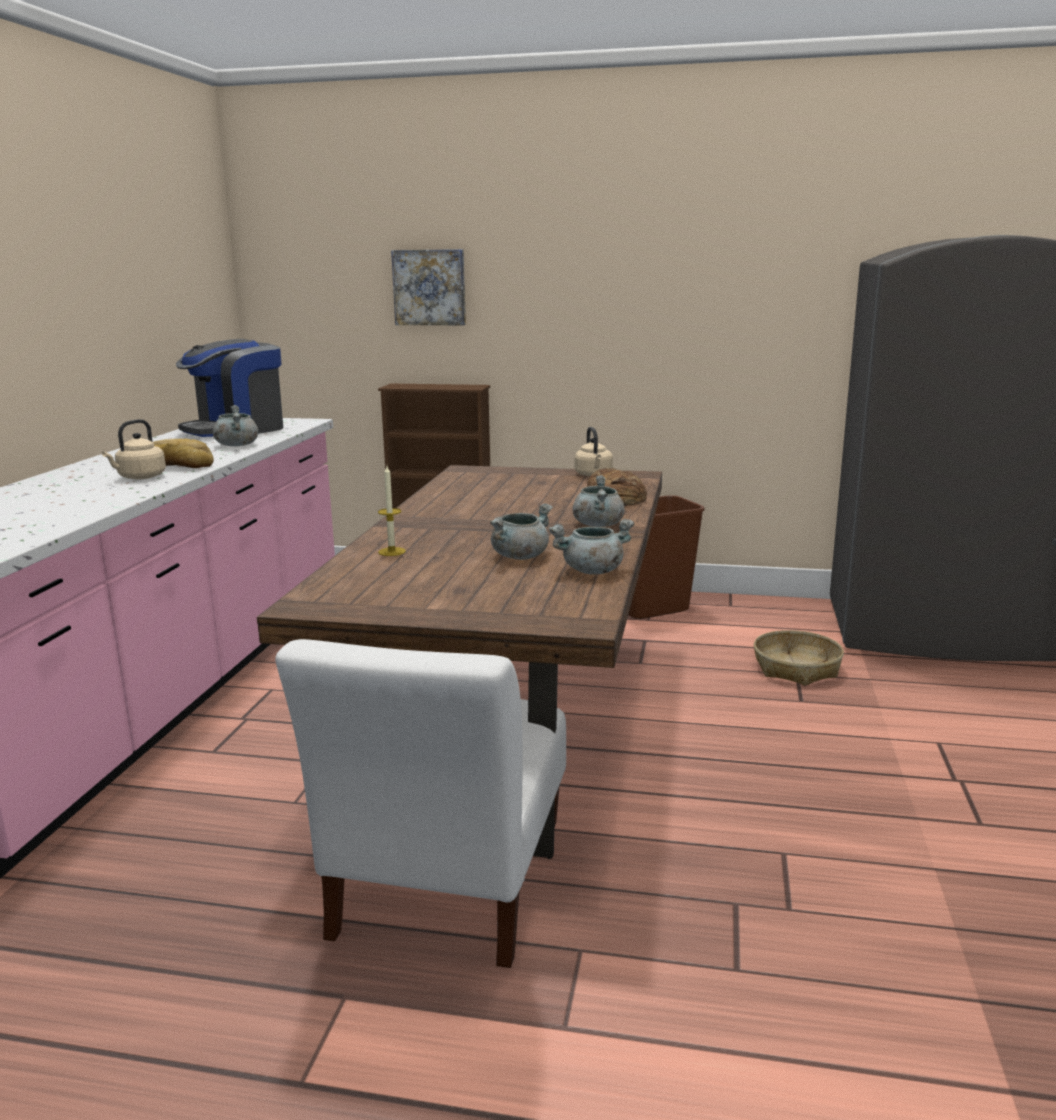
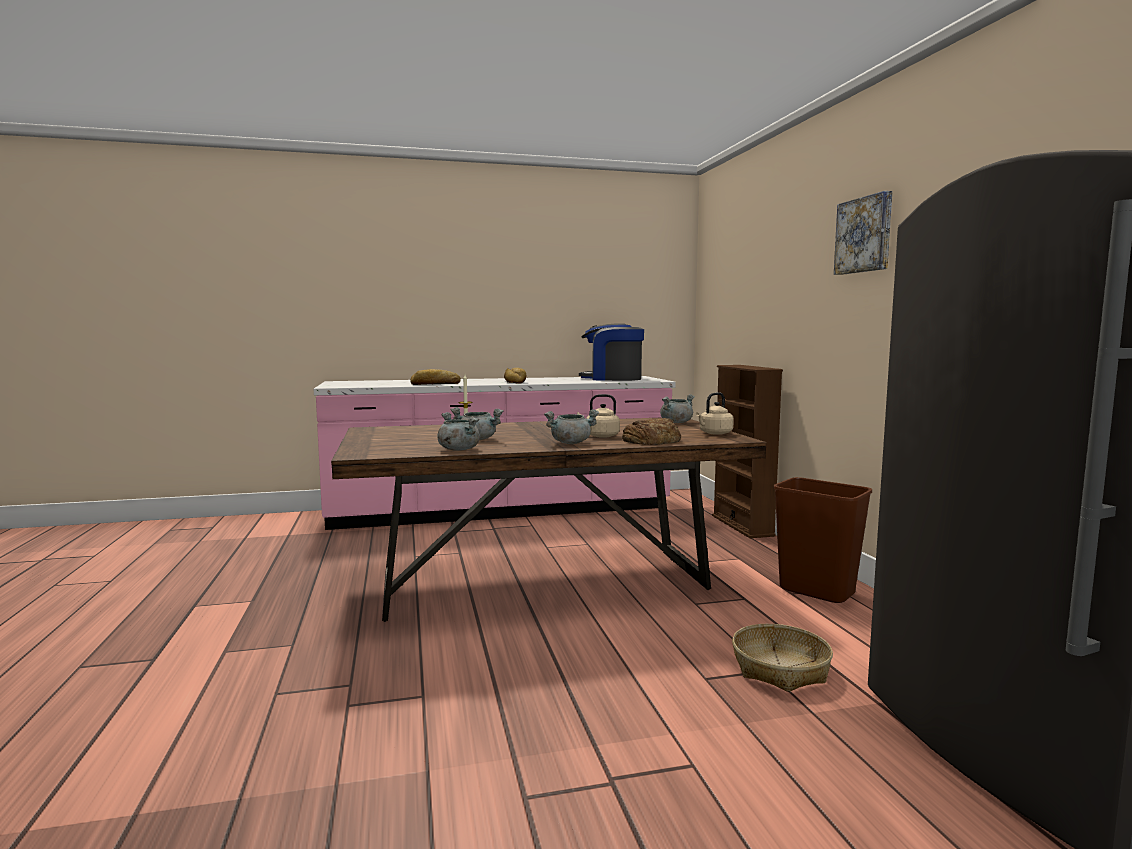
camera: 65 degrees right, 10 degrees down
beige kettle [102,419,166,480] -> beige kettle moved to [577,394,620,438]
grey cooking pot [213,405,258,446] -> grey cooking pot moved to [660,394,695,423]
white chair [275,639,566,968] -> none
picture [391,249,466,325] -> picture moved to [834,191,892,275]
none -> bread [410,369,461,385]

